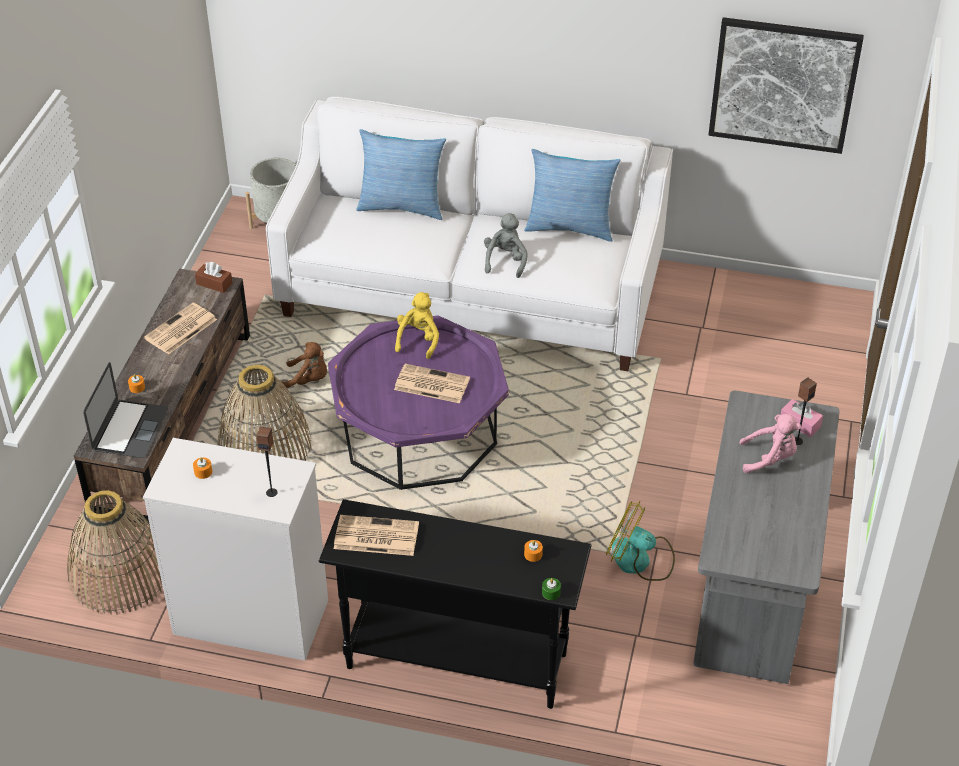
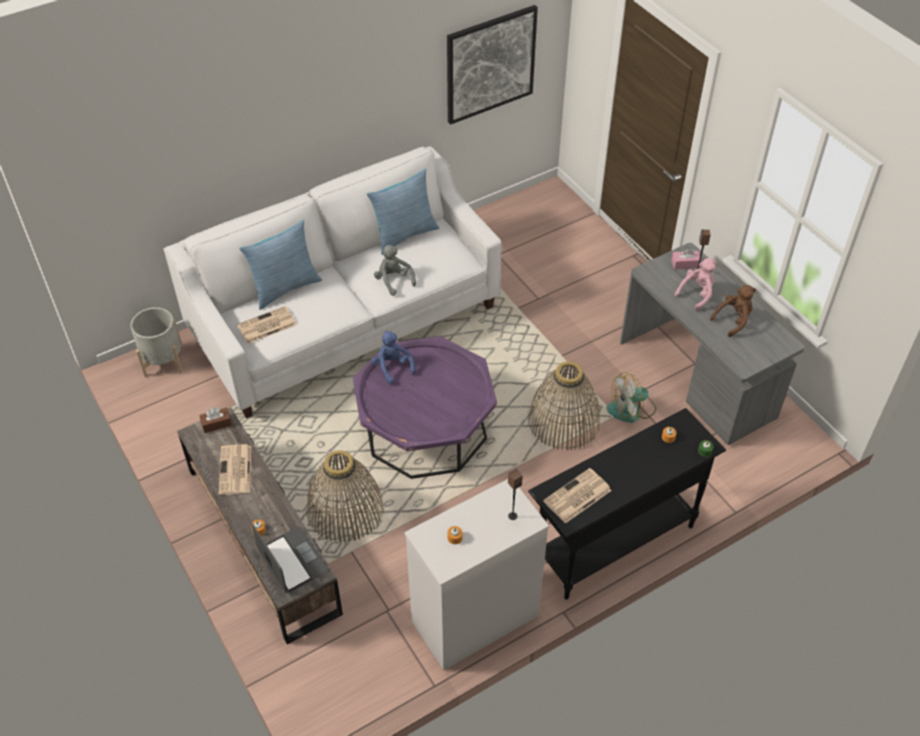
camera: 45 degrees left, 5 degrees up
basket [67,490,162,615] -> basket moved to [528,361,600,451]
brown plush toy [281,342,327,388] -> brown plush toy moved to [710,285,756,337]
newspaper [394,364,470,403] -> newspaper moved to [237,306,297,344]
yellow plush toy [395,292,439,359] -> blue plush toy [371,331,415,384]

